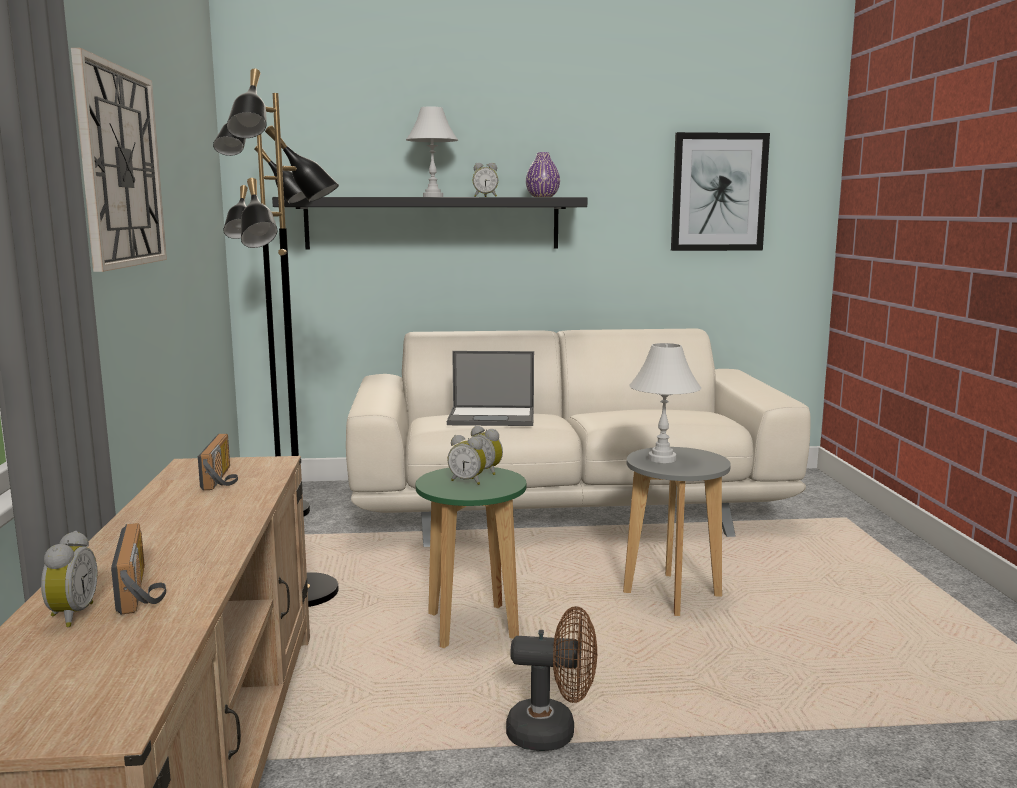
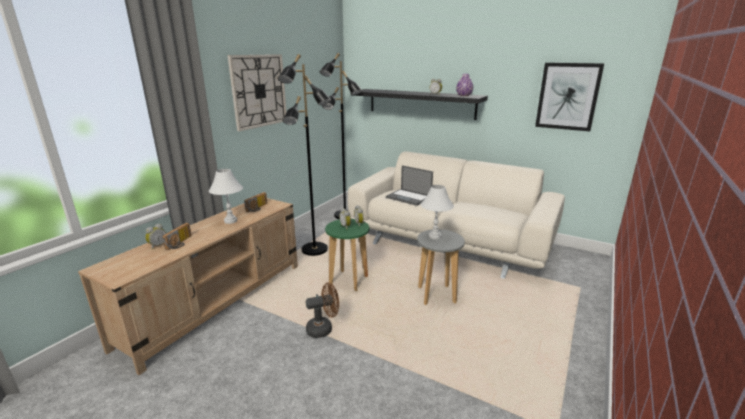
camera: 35 degrees right, 10 degrees up
white table lamp [406,106,458,197] -> white table lamp moved to [209,169,243,224]
brown fan [506,606,597,751] -> brown fan turned 60 degrees counterclockwise [306,282,339,338]

